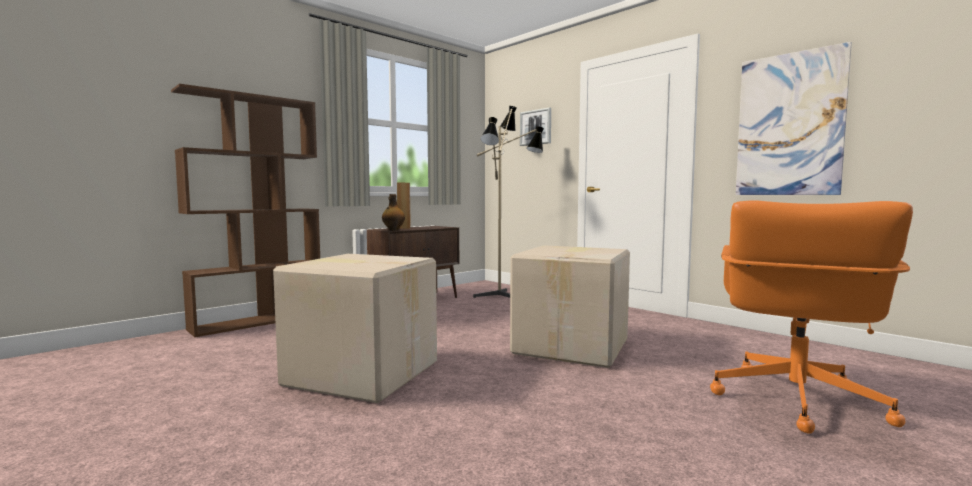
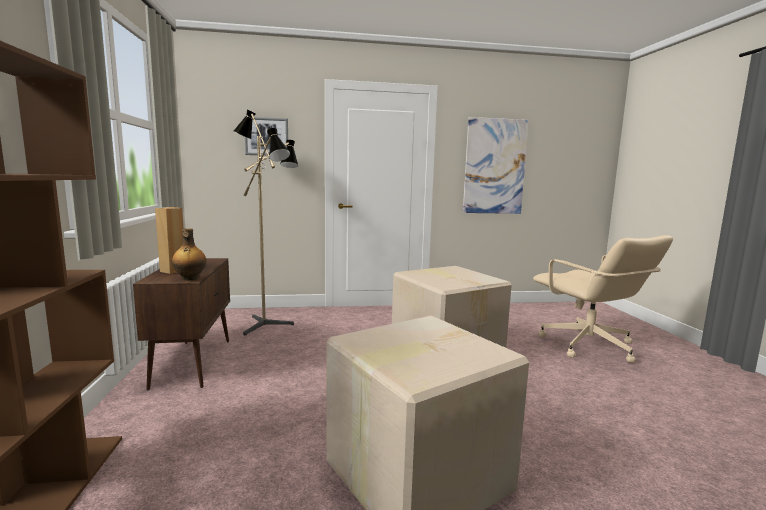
camera: 55 degrees left, 5 degrees up
orange office chair [710,200,913,434] -> beige office chair [533,235,673,363]

